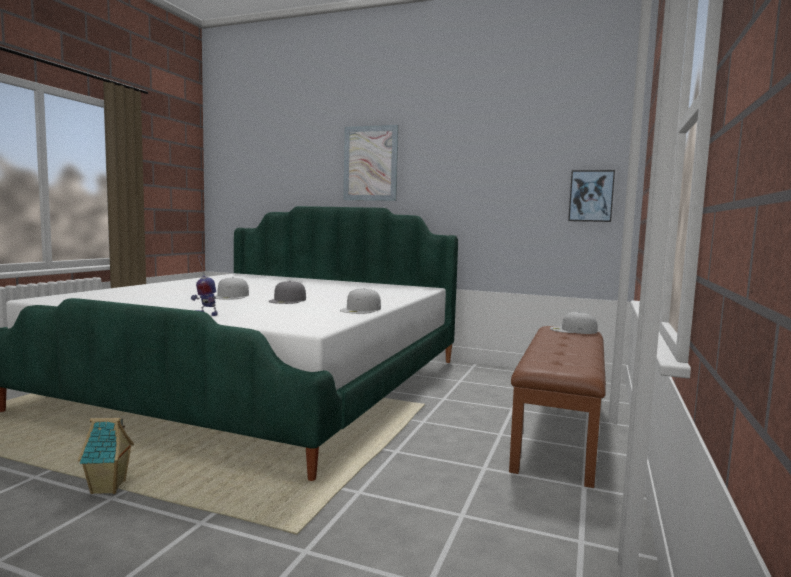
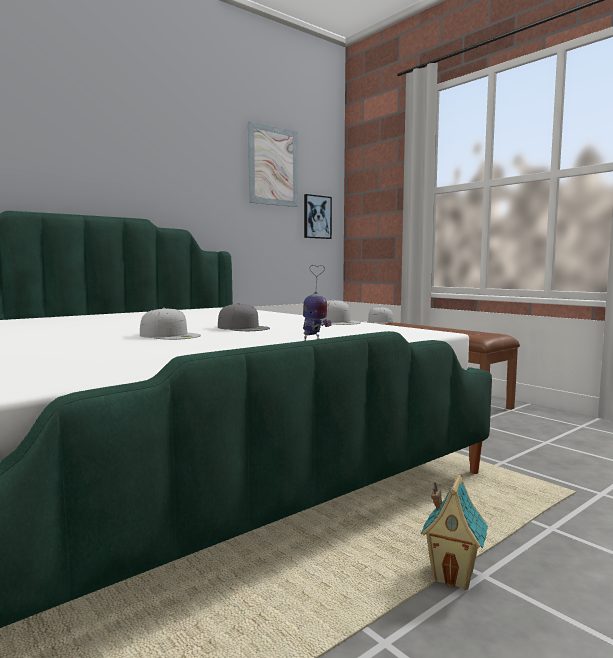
camera: 60 degrees left, 0 degrees up
picture [343,125,399,201] -> picture moved to [248,122,298,207]

